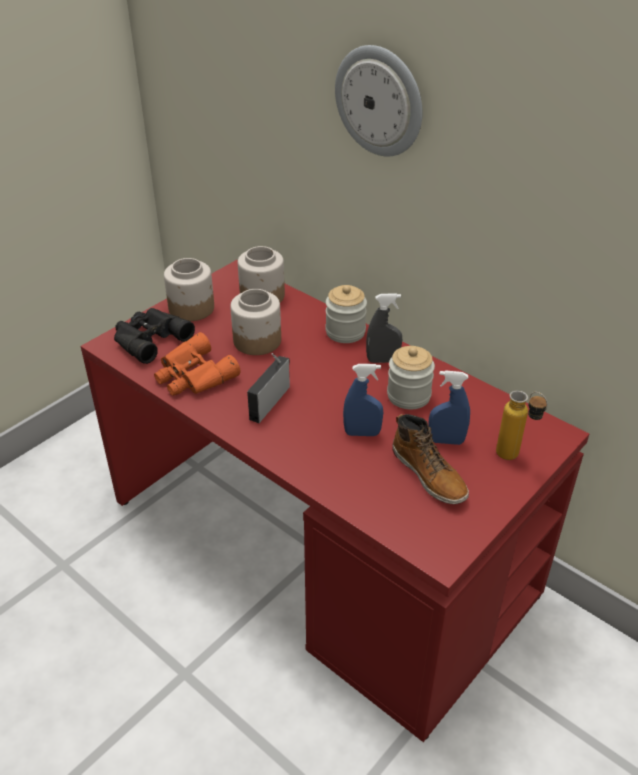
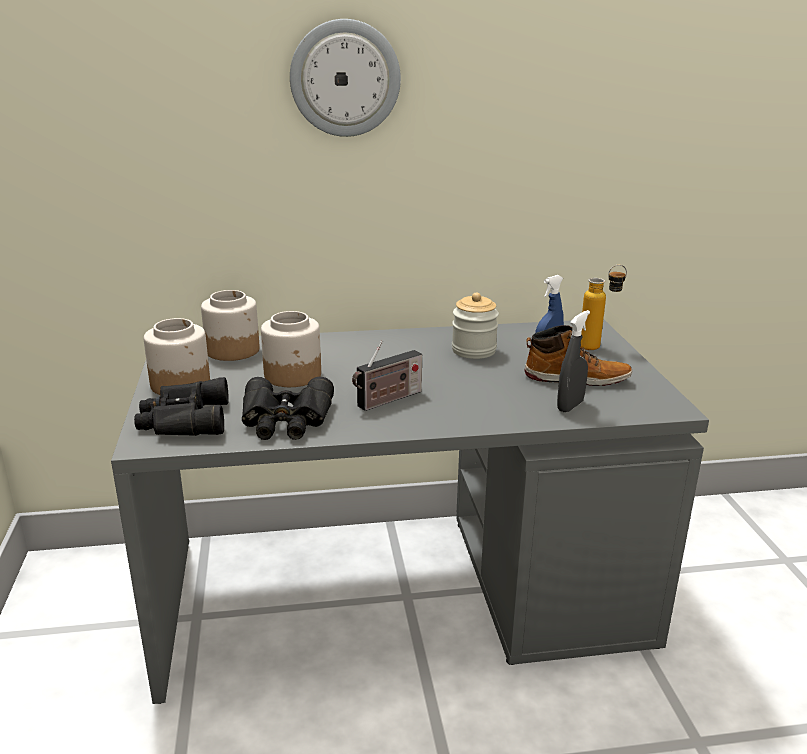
camera: 50 degrees left, 15 degrees down
red desk [81,260,589,742] -> grey desk [111,319,709,704]
orange binoculars [154,332,241,396] -> black binoculars [242,377,334,440]
radio [247,353,290,423] -> radio turned 105 degrees counterclockwise [352,341,422,411]
jar [325,285,367,343] -> none
blue spray bottle [343,364,383,436] -> none
grey spray bottle [366,293,402,363] -> grey spray bottle moved to [557,310,590,412]

